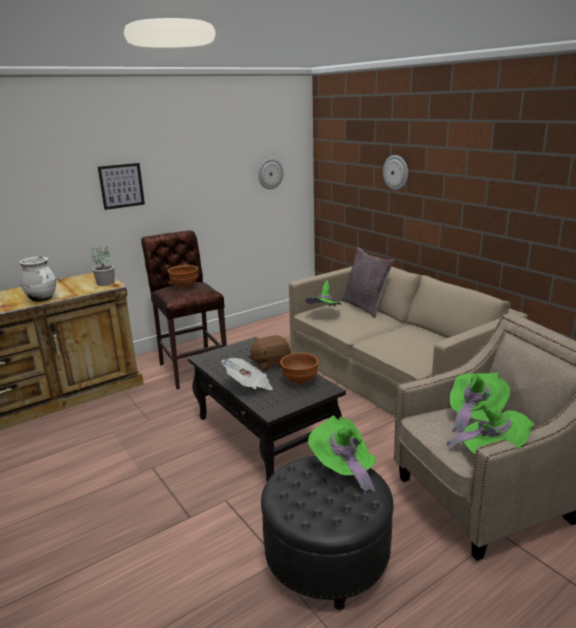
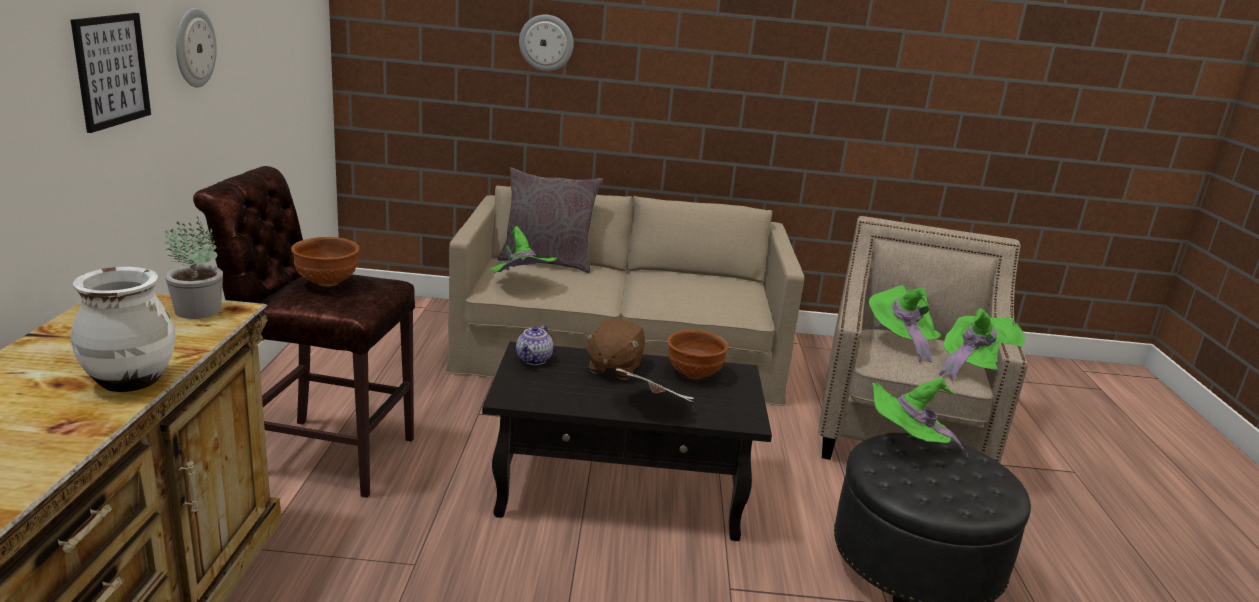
camera: 55 degrees left, 0 degrees up
wall clock [258,158,284,189] -> wall clock moved to [176,8,217,87]
none -> teapot [516,324,553,365]

